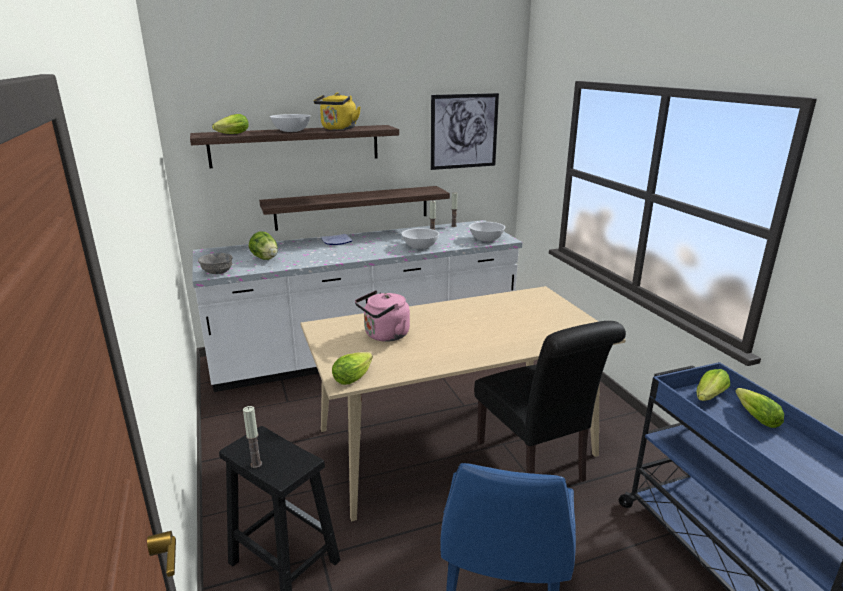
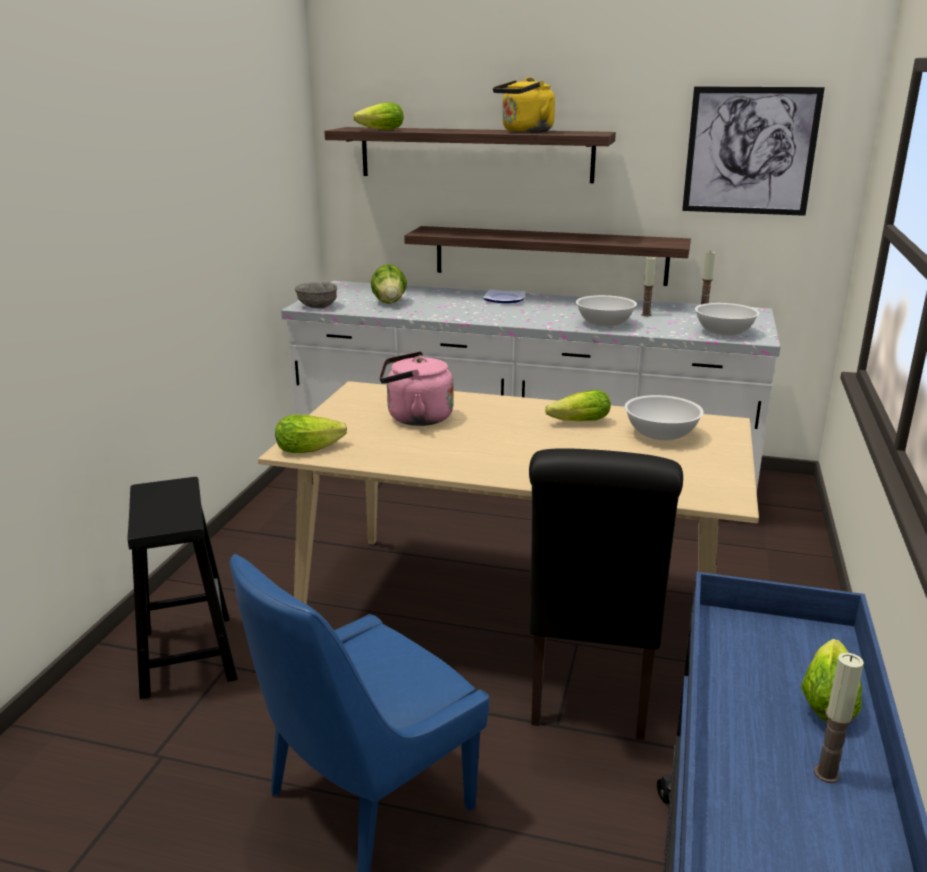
camera: 35 degrees right, 0 degrees up
candle [243,406,262,468] -> candle moved to [814,653,864,783]
white bowl [270,114,311,132] -> white bowl moved to [625,395,704,440]
lettuce [697,369,730,401] -> lettuce moved to [545,390,611,421]

